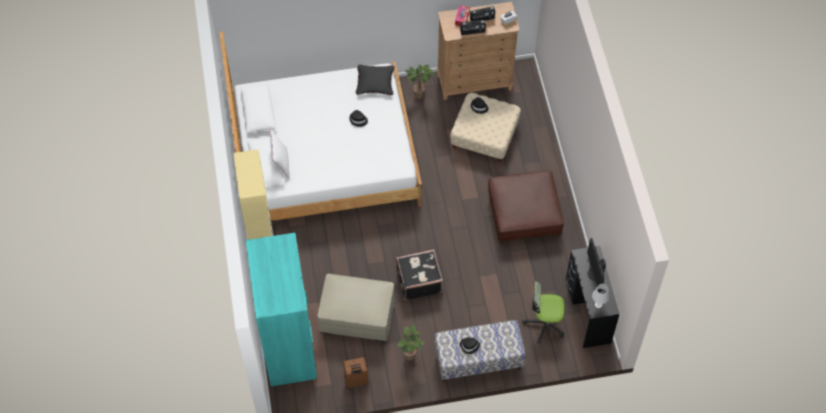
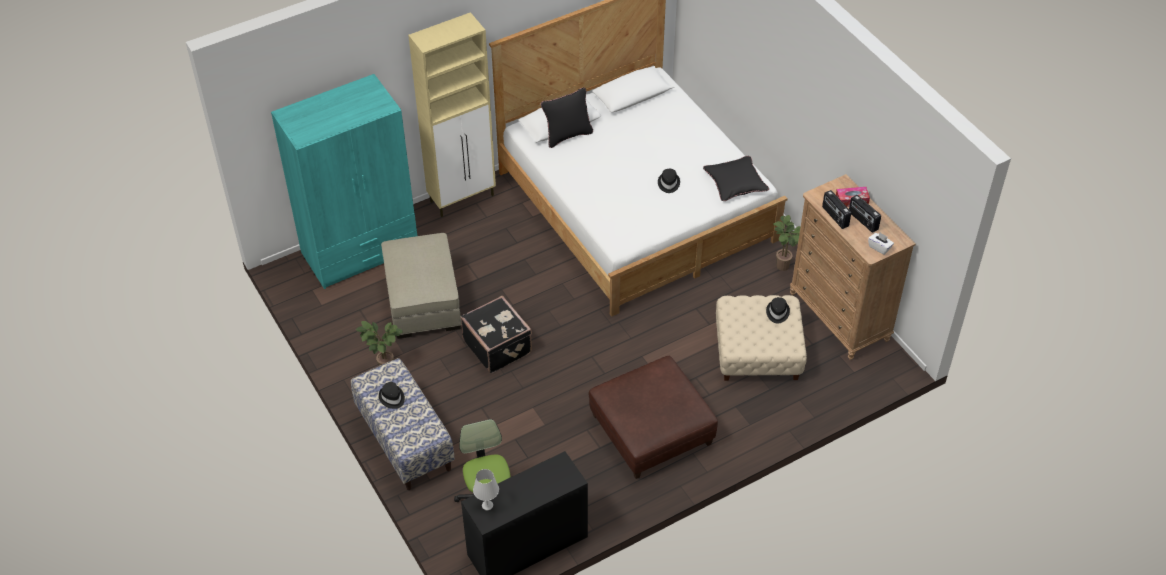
camera: 70 degrees right, 10 degrees down
white pillow [270,129,290,178] -> black pillow [541,88,593,148]
brown suitcase [343,357,369,389] -> none
monitor [587,238,606,293] -> none

